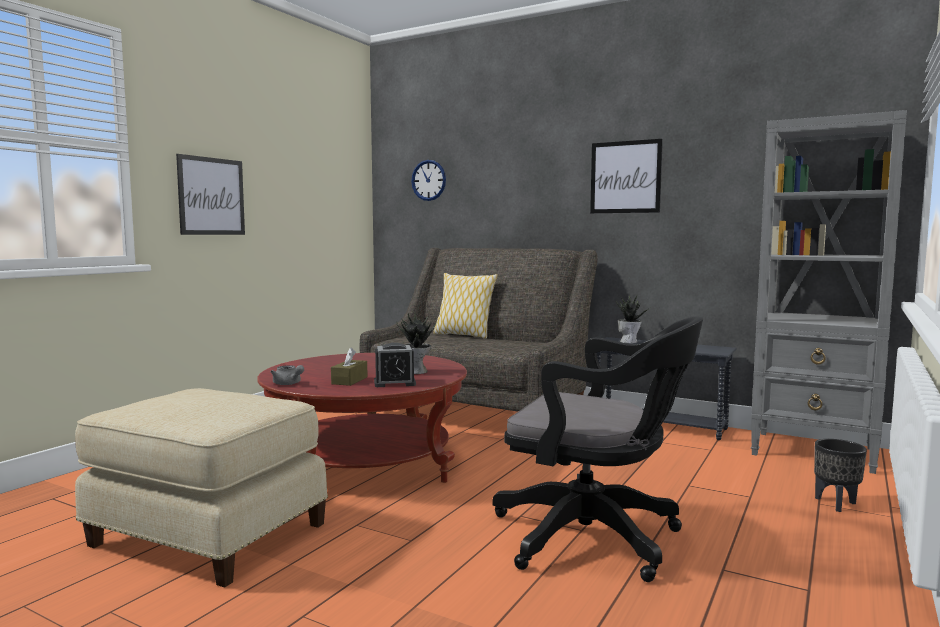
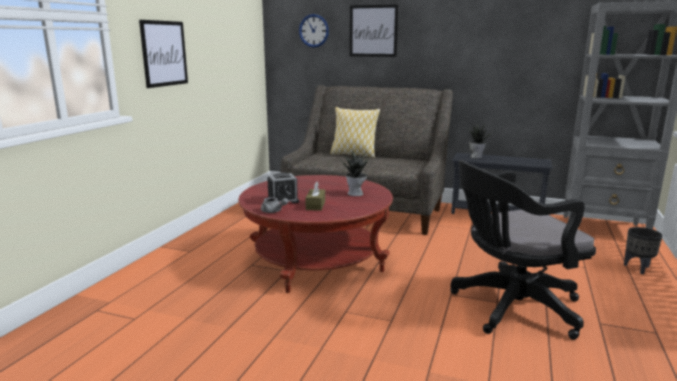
camera: 10 degrees left, 10 degrees up
beige ottoman [75,388,328,588] -> none
alarm clock [374,343,416,387] -> alarm clock moved to [267,172,299,204]
black office chair [492,317,703,582] -> black office chair turned 150 degrees clockwise [450,160,596,340]
picture [590,139,663,213] -> picture moved to [350,4,399,57]

